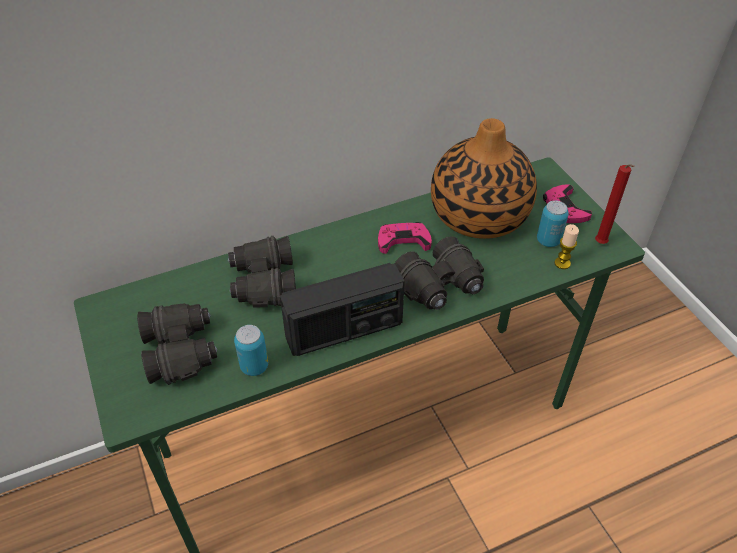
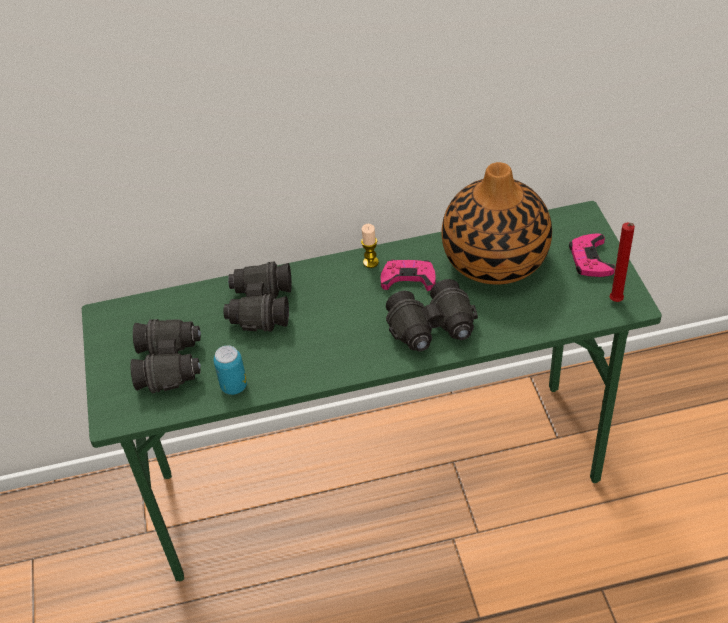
camera: 15 degrees right, 0 degrees up
radio [280,263,405,356] -> none
can [537,201,569,247] -> none
candle [554,224,579,269] -> candle moved to [361,224,379,268]

